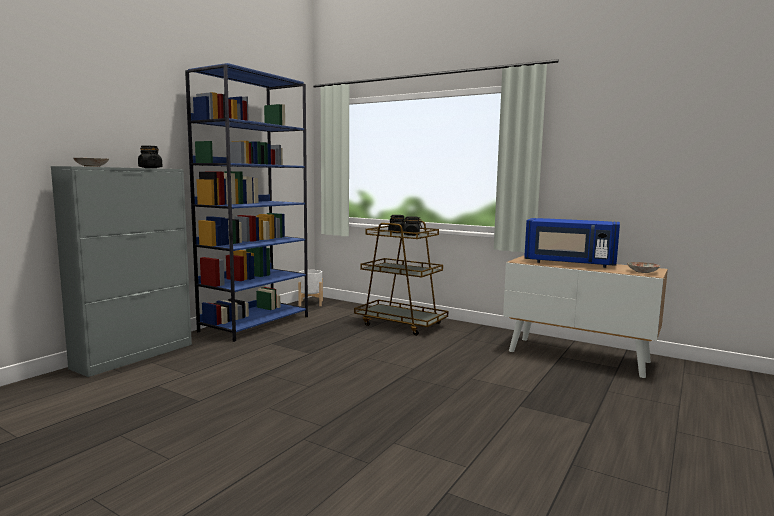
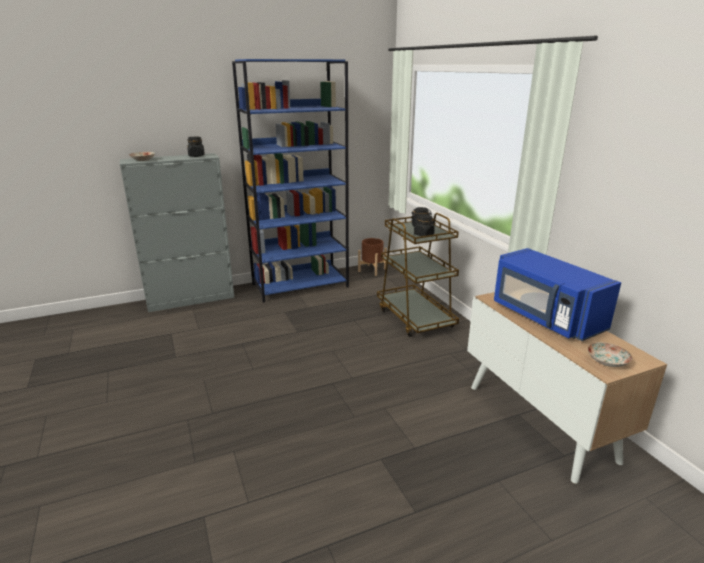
camera: 35 degrees right, 15 degrees up
white planter [298,270,323,306] -> brown planter [358,238,387,276]

